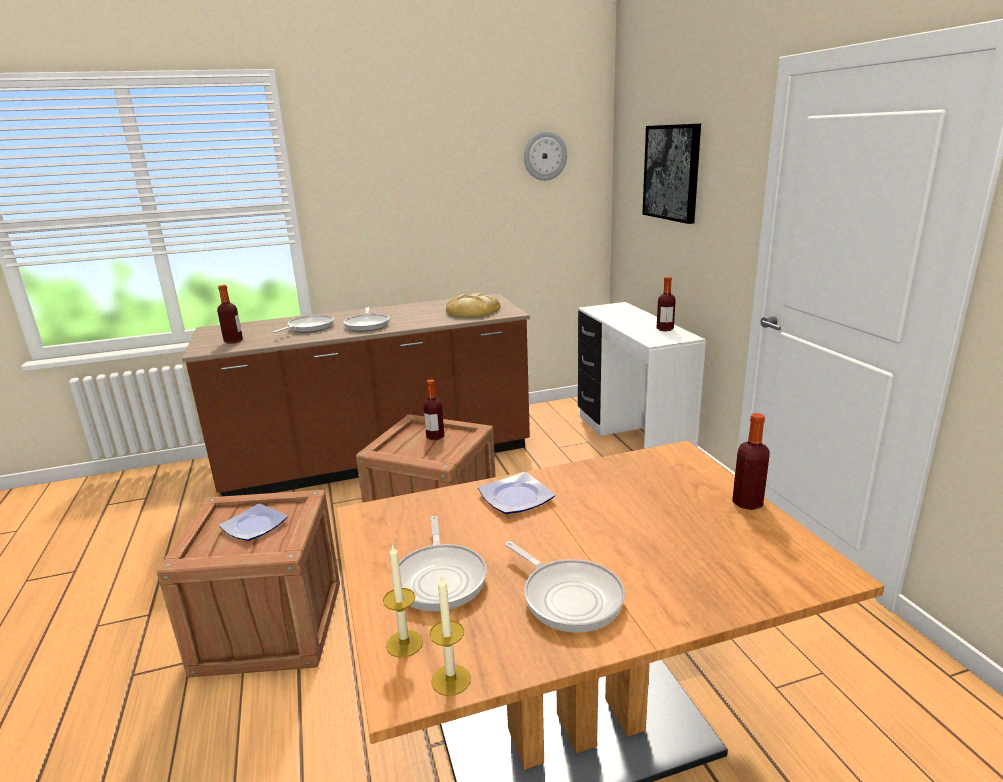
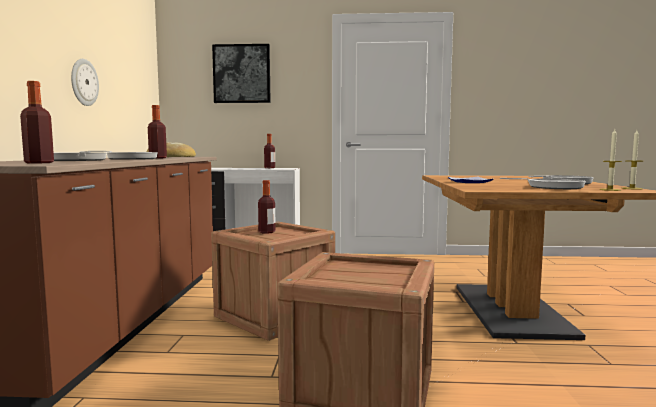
camera: 70 degrees left, 15 degrees down
plate [219,503,288,541] -> none
wall clock [524,131,567,181] -> wall clock moved to [71,59,99,106]
bottle [732,413,770,510] -> bottle moved to [148,105,167,158]

